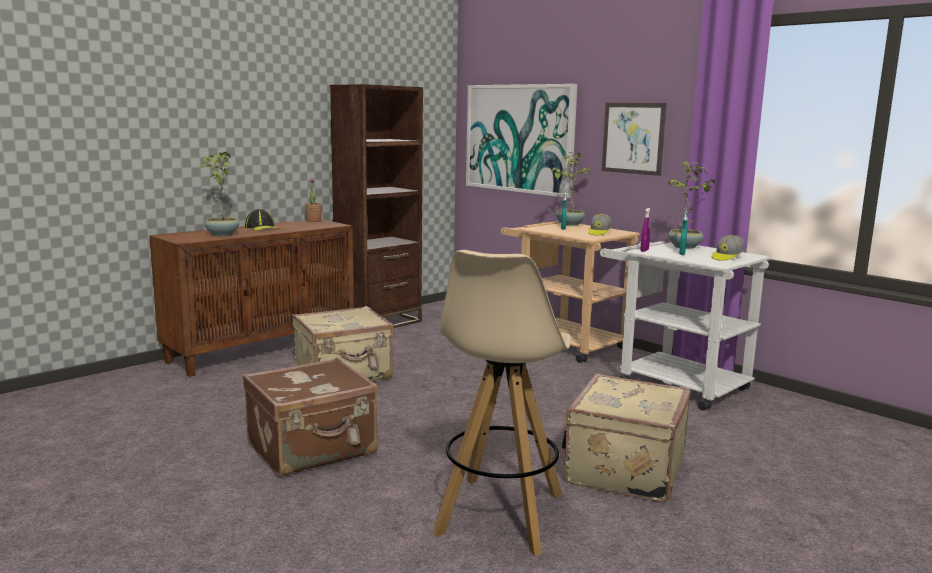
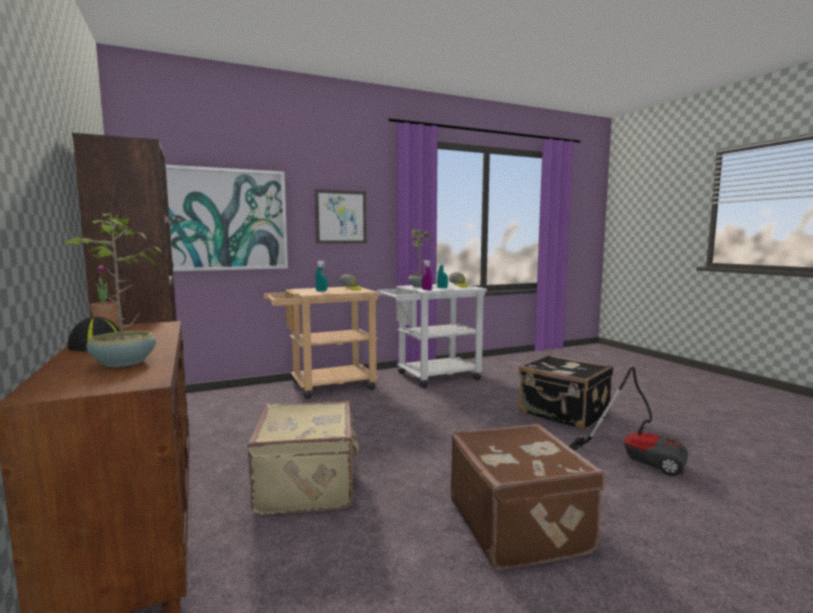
camera: 70 degrees left, 5 degrees down
beige stool [433,250,571,556] -> vacuum cleaner [569,367,688,476]
potted plant [552,152,591,226] -> none
beige suitcase [562,374,691,503] -> black suitcase [519,354,613,430]

